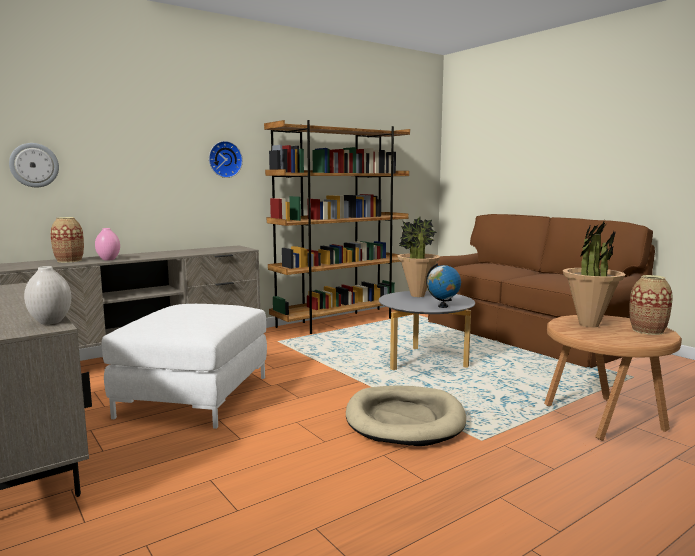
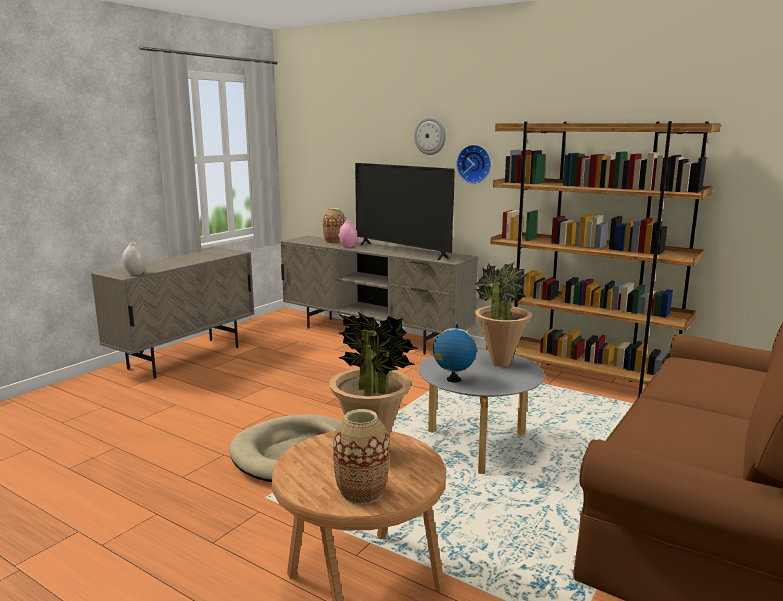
camera: 70 degrees right, 5 degrees up
wall clock [9,143,59,188] -> wall clock moved to [414,117,446,155]
white ottoman [102,304,267,429] -> none
none -> television [355,163,455,260]

